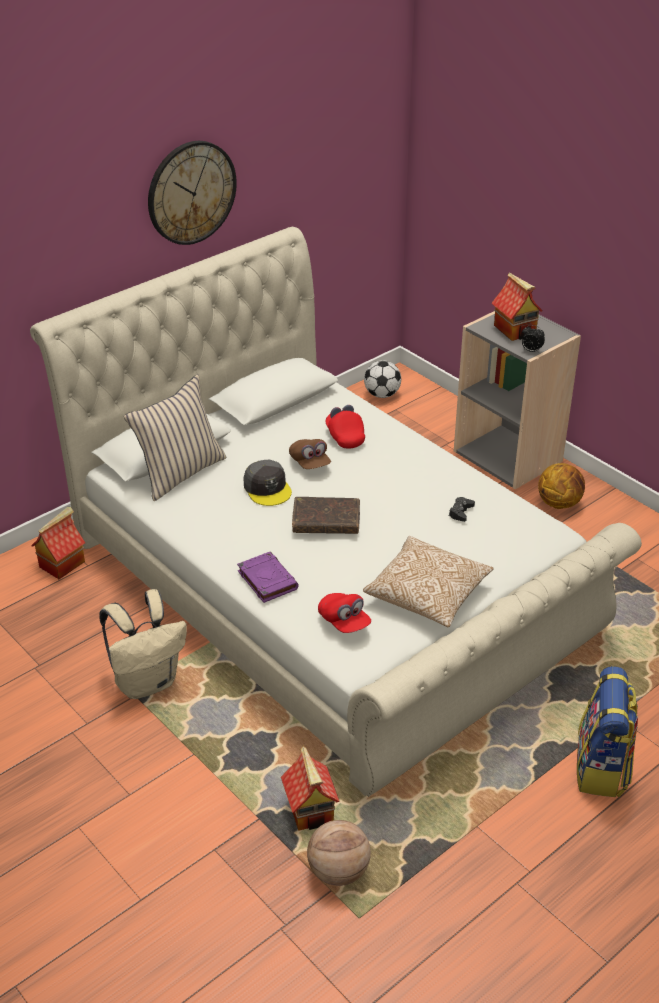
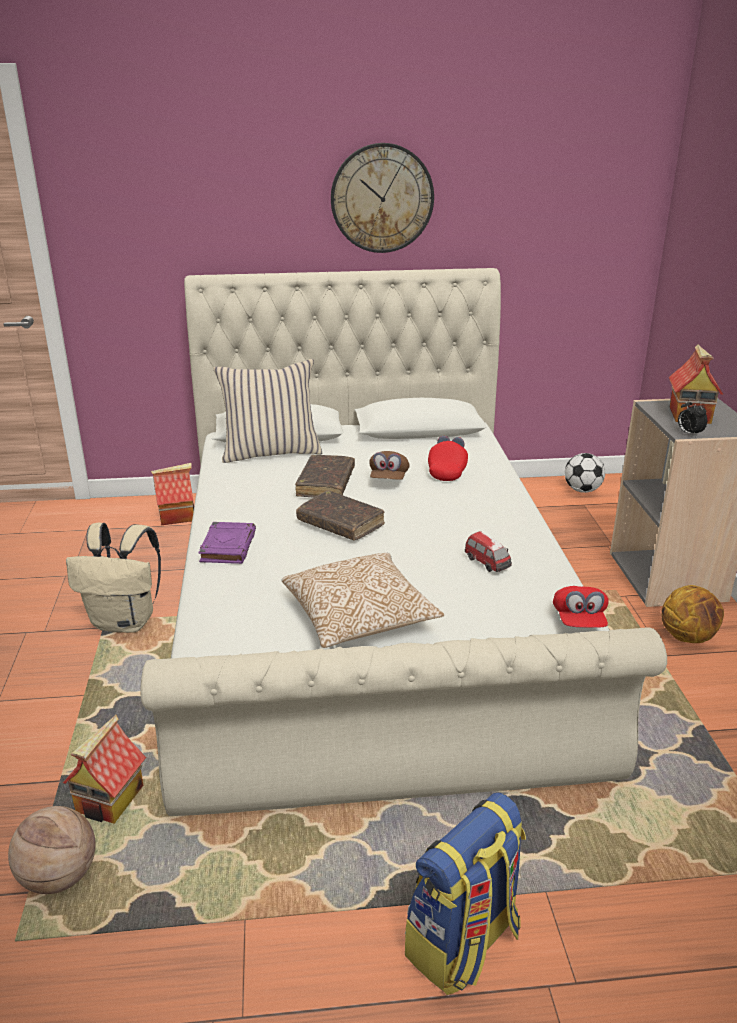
camera: 35 degrees right, 10 degrees down
grey cap [244,460,292,506] -> brown book [295,455,355,498]
red cap [318,593,371,633] -> red cap moved to [553,586,609,628]
black game controller [449,497,475,522] -> toy car [465,531,512,572]

